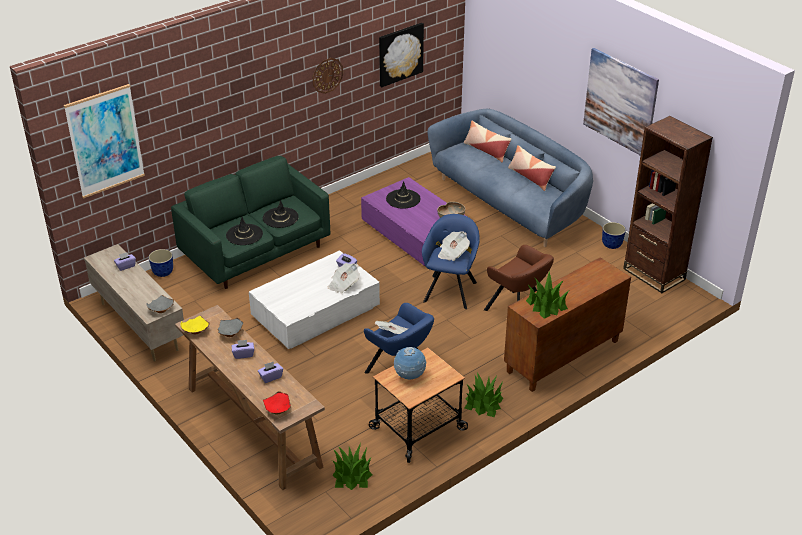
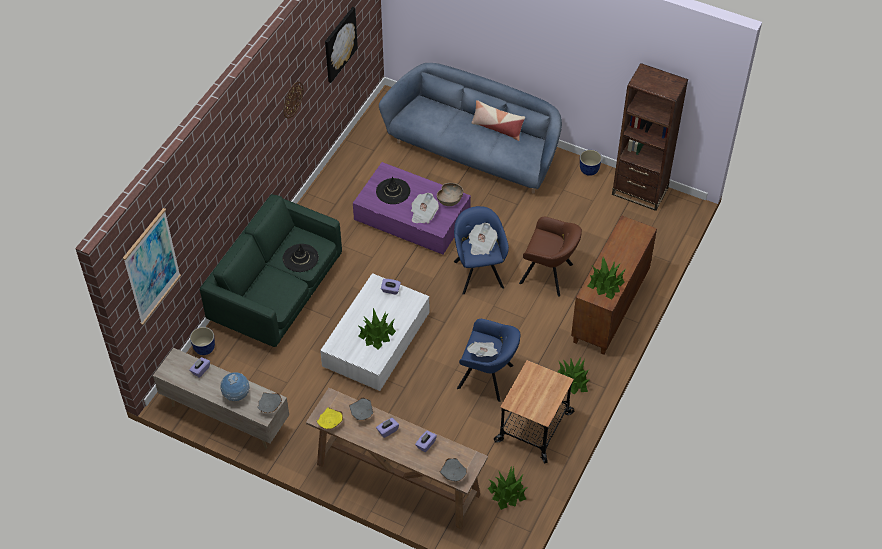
camera: 25 degrees left, 15 degrees up
black hat [226,217,263,245] -> none
red bowl [263,391,291,415] -> grey bowl [439,458,467,482]
newspaper [328,263,360,293] -> newspaper moved to [411,193,439,224]
globe [394,347,426,379] -> globe moved to [221,372,249,401]
pillow [464,121,512,162] -> none
picture [583,48,659,156] -> none
none -> potted plant [358,308,396,349]

